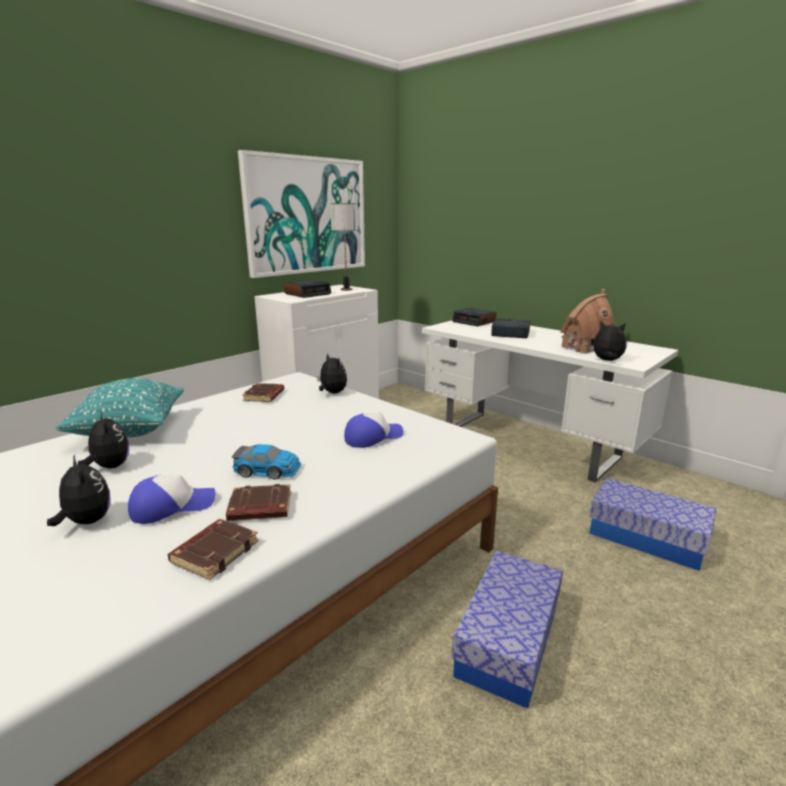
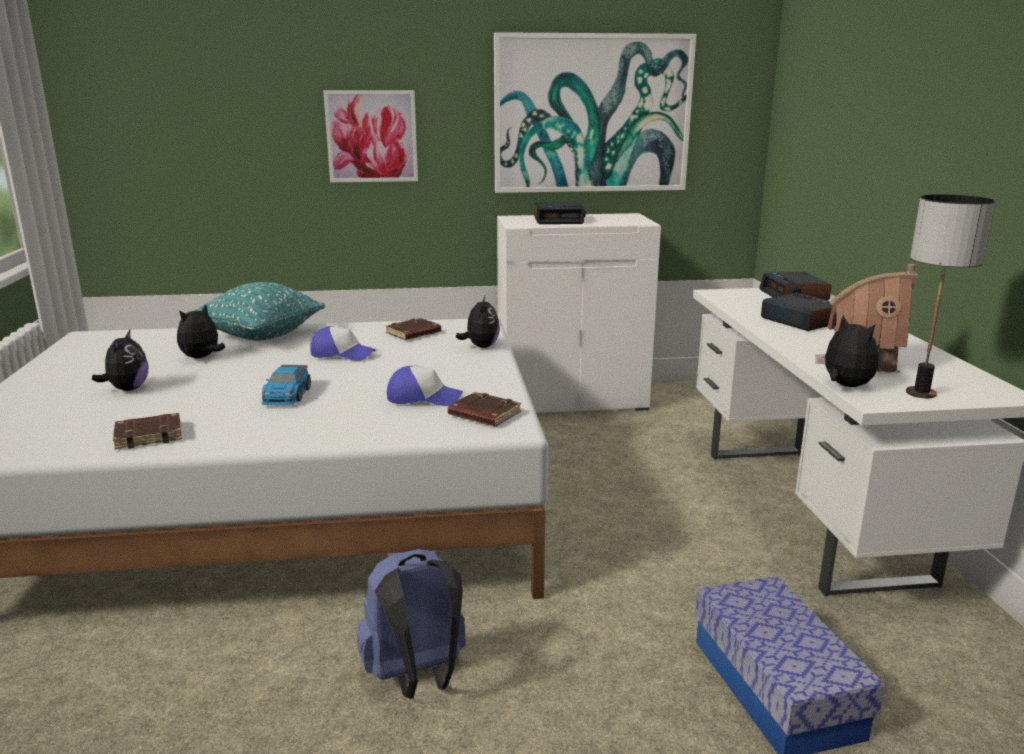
camera: 40 degrees right, 0 degrees up
plush toy [78,412,129,468] -> plush toy turned 150 degrees counterclockwise [177,304,225,358]
cap [128,475,215,524] -> cap moved to [310,326,376,361]
brown book [226,484,291,521] -> brown book moved to [448,392,521,426]
toy car [232,444,301,480] -> toy car turned 45 degrees clockwise [261,365,311,406]
table lamp [330,204,358,291] -> table lamp moved to [906,194,995,398]
storage box [451,551,563,709] -> blue backpack [357,549,466,699]
none -> picture [323,90,418,182]

